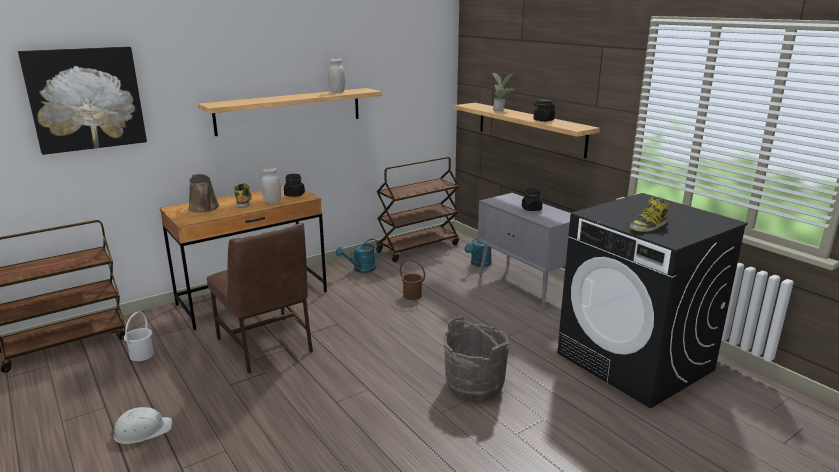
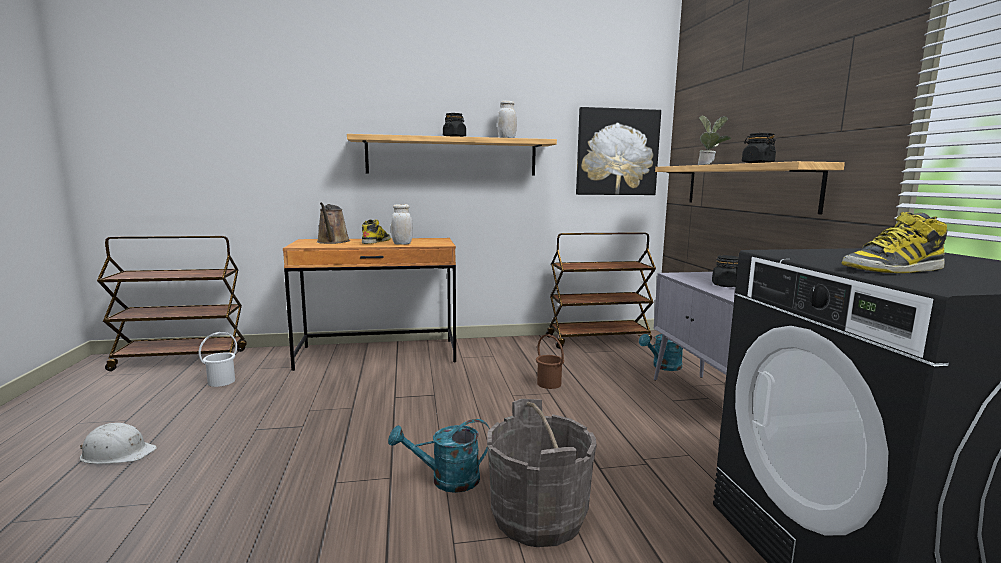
camera: 25 degrees right, 10 degrees down
picture [18,46,147,155] -> picture moved to [576,107,661,195]
brown chair [207,223,313,374] -> none
black jar [284,174,305,197] -> black jar moved to [443,113,466,137]
turquoise watering can [336,239,379,273] -> turquoise watering can moved to [388,419,490,493]

